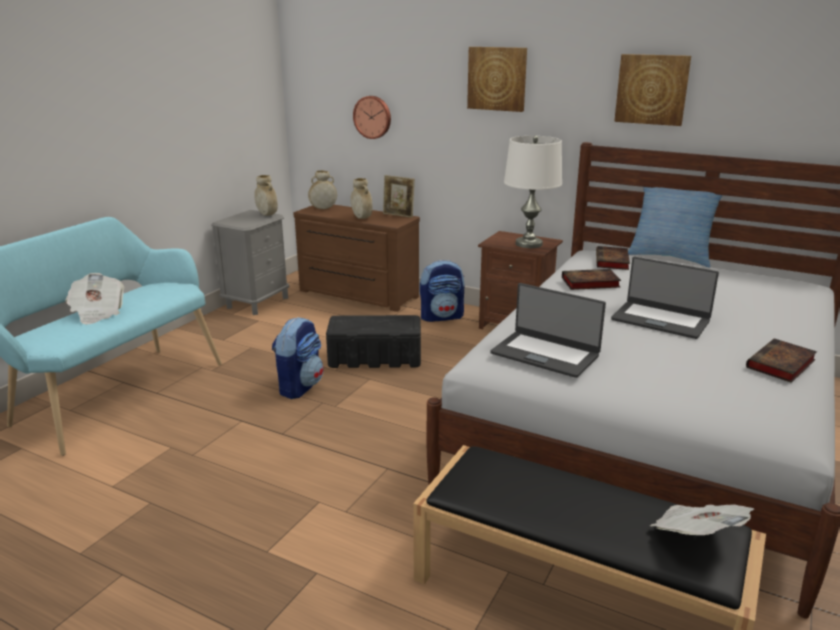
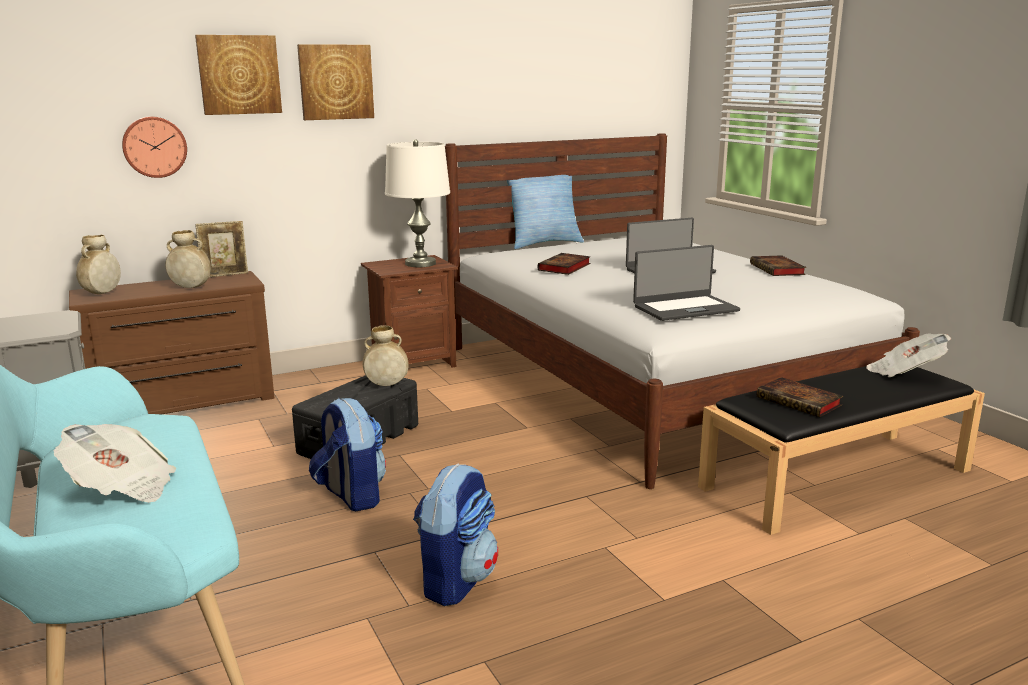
camera: 55 degrees left, 5 degrees down
beige vase [254,175,278,216] -> beige vase moved to [363,325,409,386]
backpack [420,260,464,322] -> backpack moved to [413,463,498,606]
book [596,246,630,270] -> book moved to [757,377,843,417]
picture [614,54,691,126] -> picture moved to [195,35,282,115]

